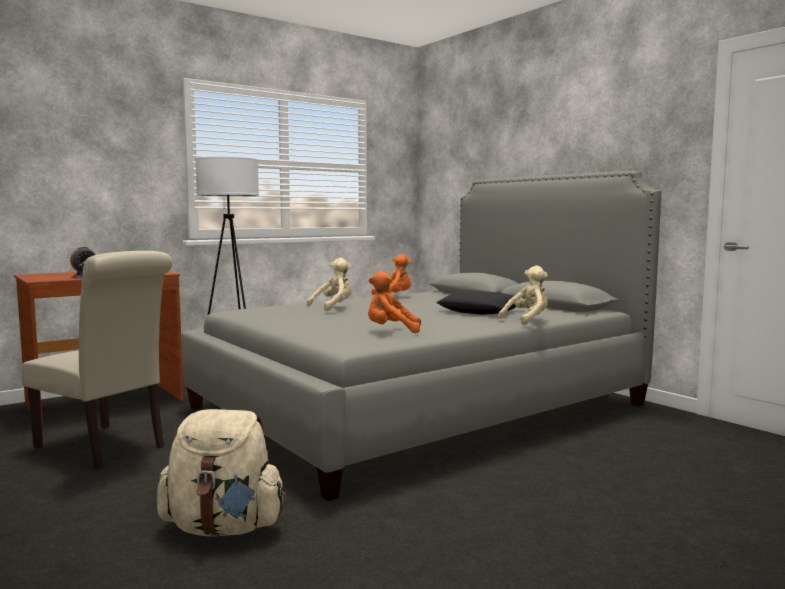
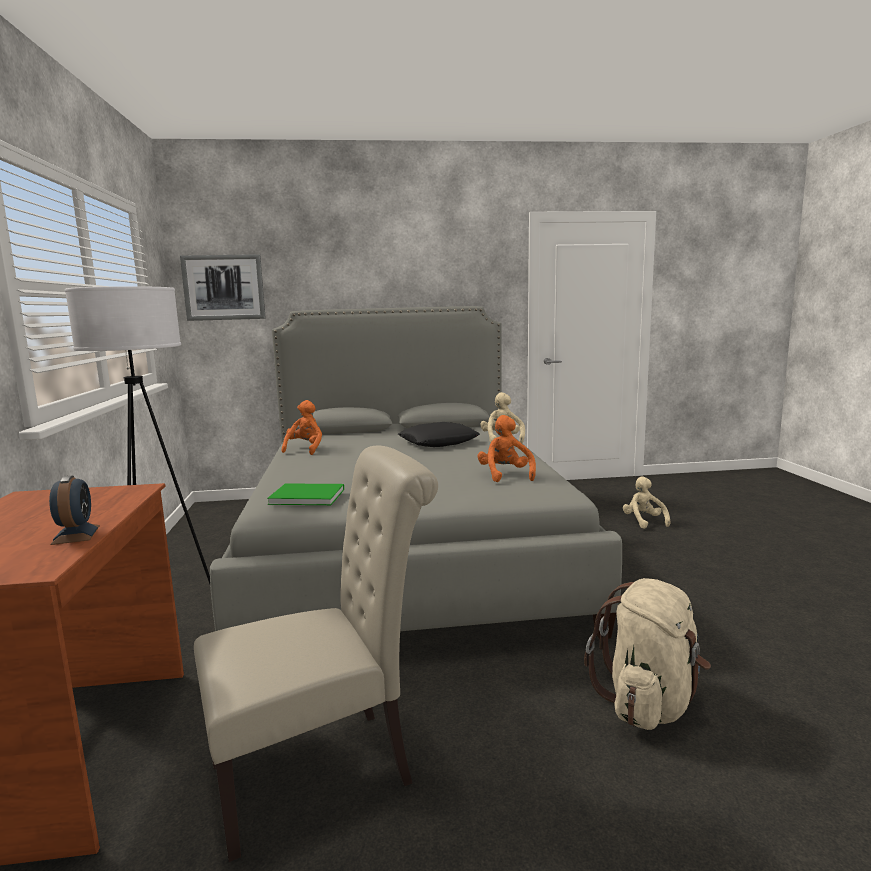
camera: 60 degrees left, 5 degrees up
beige plush toy [306,258,352,311] -> beige plush toy moved to [623,476,671,529]
orange plush toy [368,271,421,333] -> orange plush toy turned 135 degrees clockwise [477,415,536,482]
none -> picture [180,254,266,321]
none -> green book [267,483,344,505]

